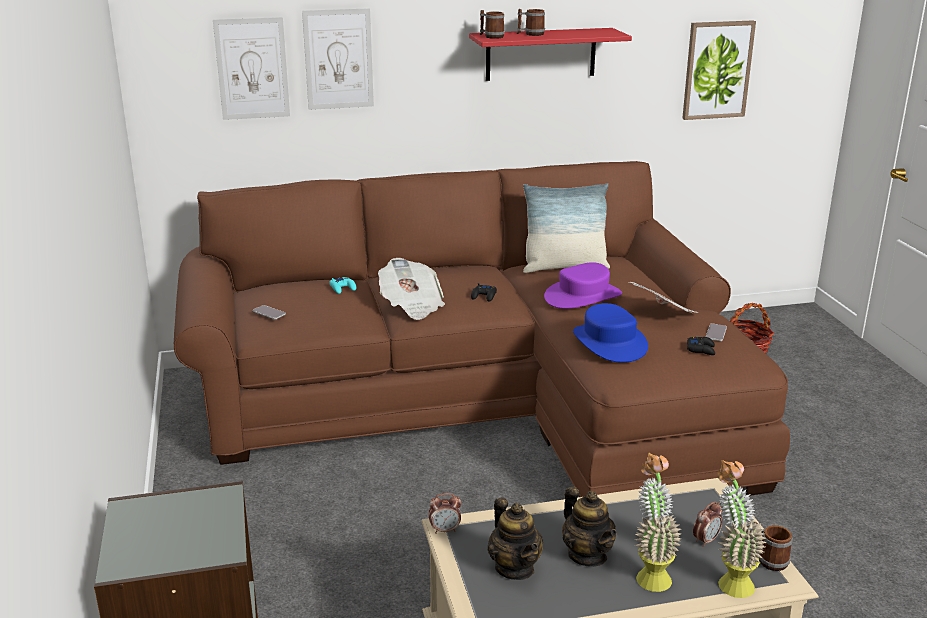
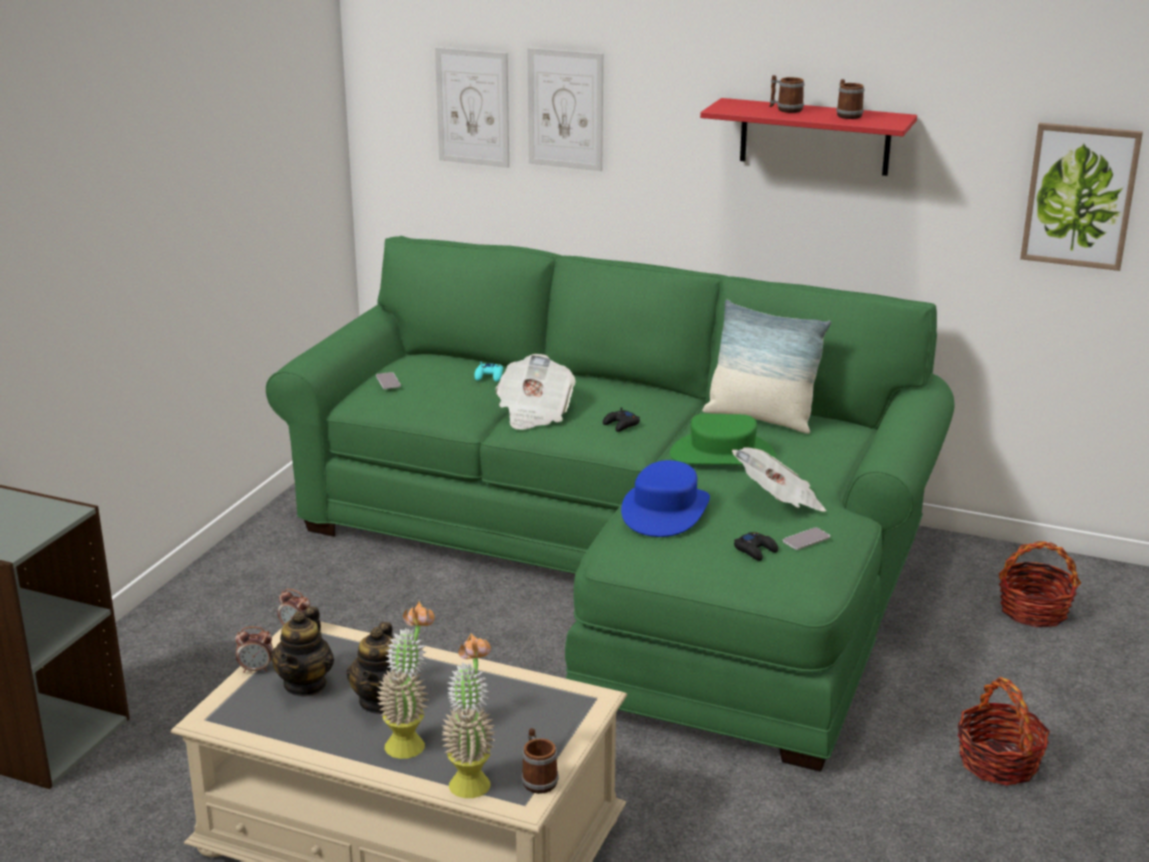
camera: 35 degrees right, 0 degrees up
brown sofa [174,161,790,497] -> green sofa [266,236,955,772]
mug [480,10,505,39] -> mug moved to [836,79,864,119]
purple hat [544,262,622,309] -> green hat [670,414,776,465]
alarm clock [693,501,723,547] -> alarm clock moved to [235,626,273,673]
none -> basket [958,677,1050,786]

